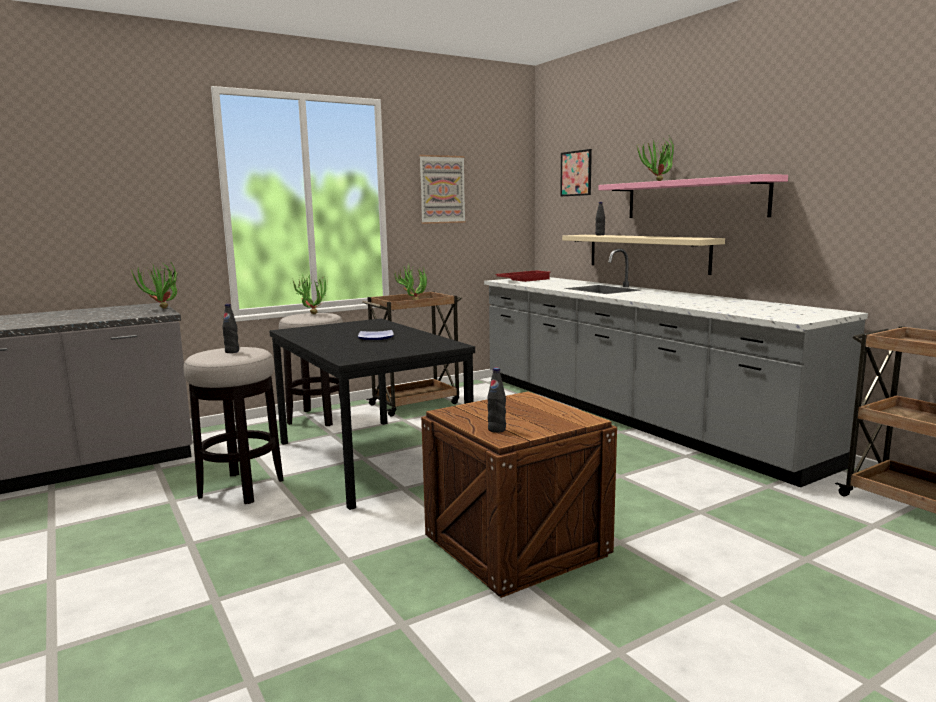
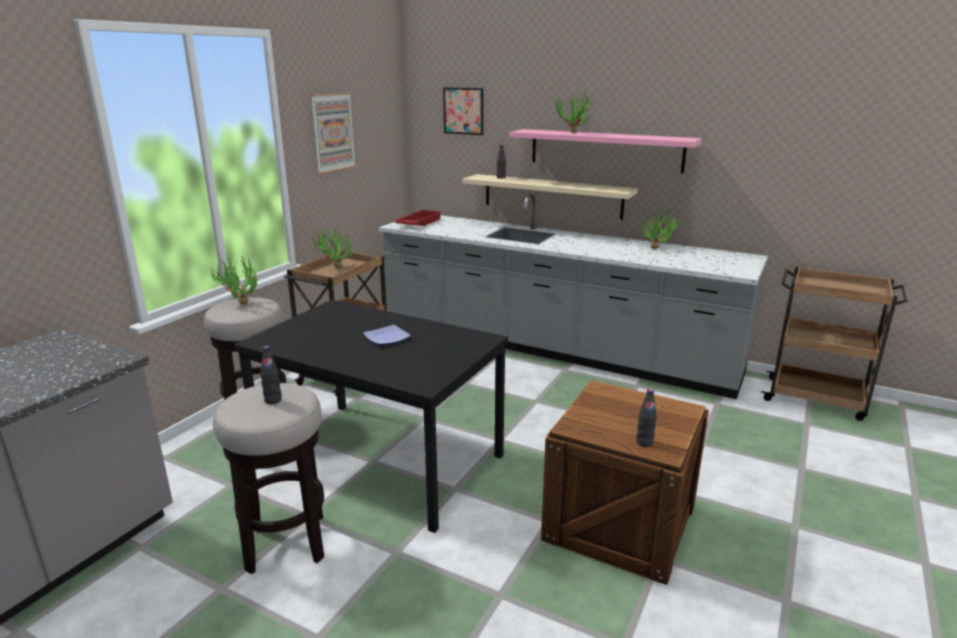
camera: 30 degrees left, 10 degrees up
potted plant [131,260,179,309] -> potted plant moved to [642,207,681,249]

